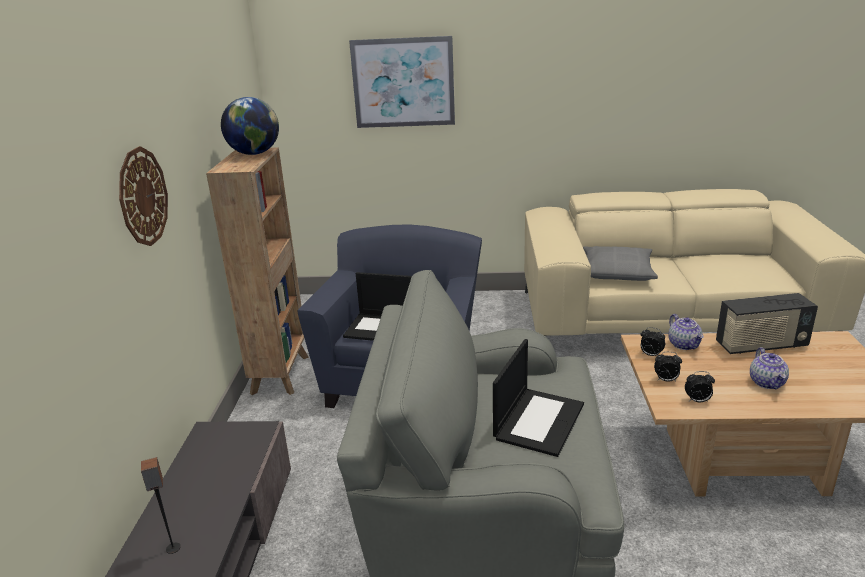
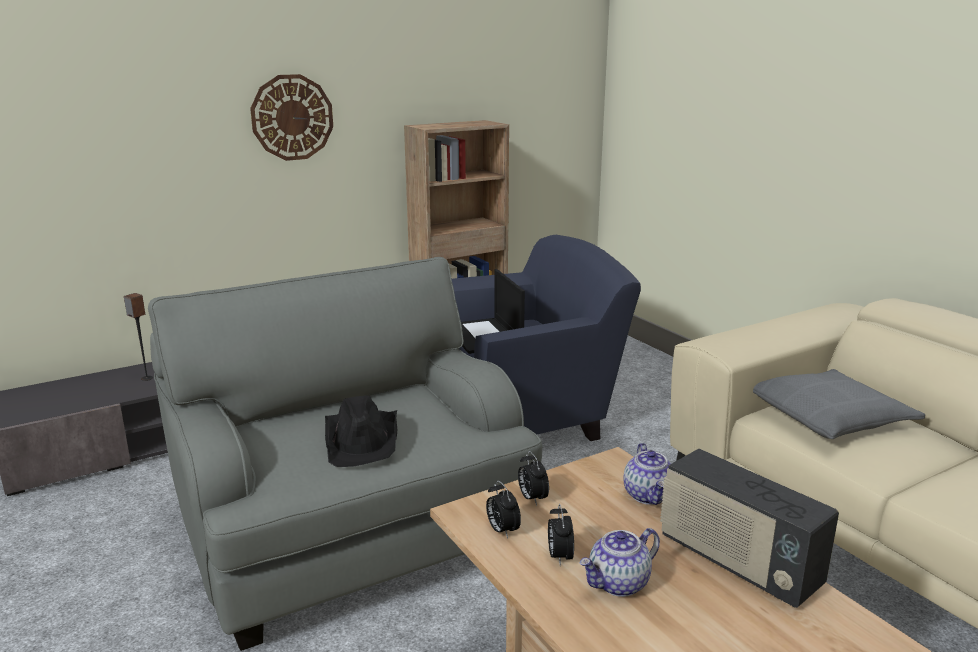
camera: 55 degrees right, 5 degrees down
globe [221,97,279,155] -> none
picture [349,36,455,128] -> none
laptop [493,339,584,457] -> black hat [325,396,397,467]
alarm clock [640,327,665,356] -> alarm clock moved to [548,504,574,566]
teapot [669,314,704,350] -> teapot turned 45 degrees counterclockwise [623,443,671,505]

